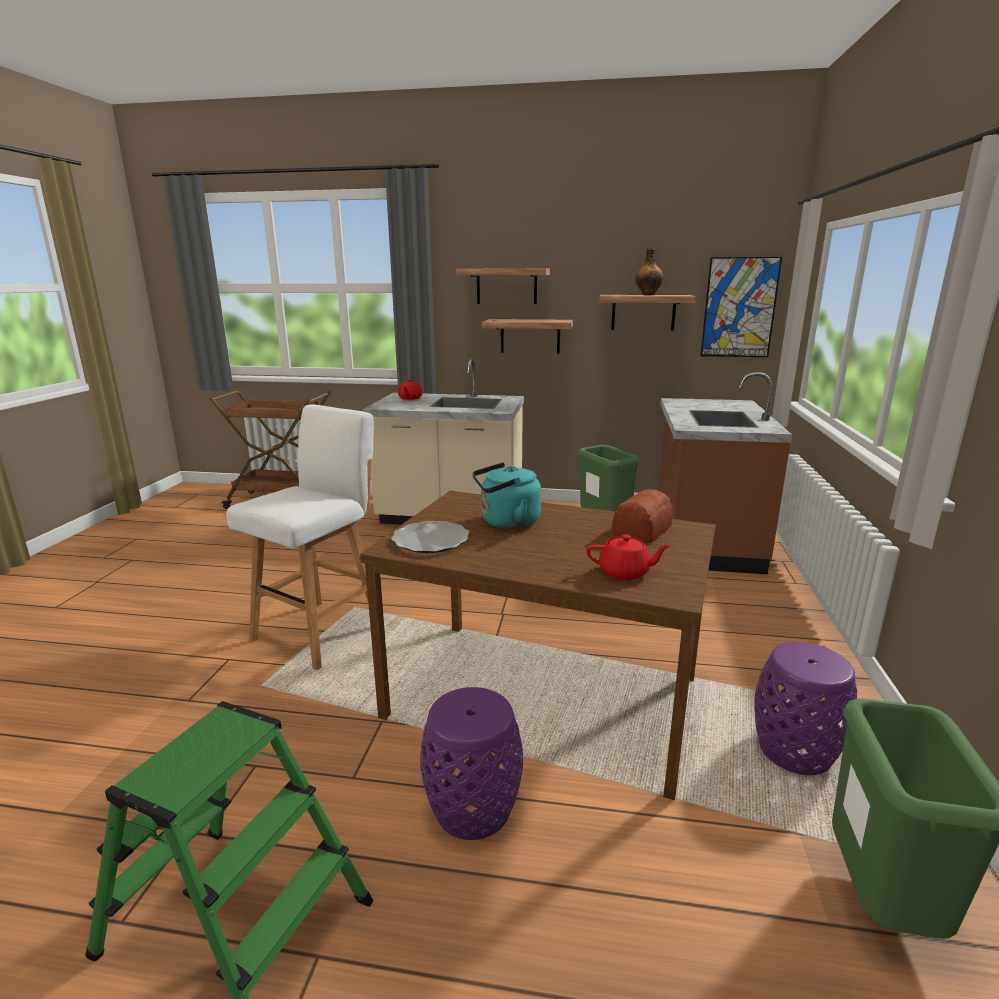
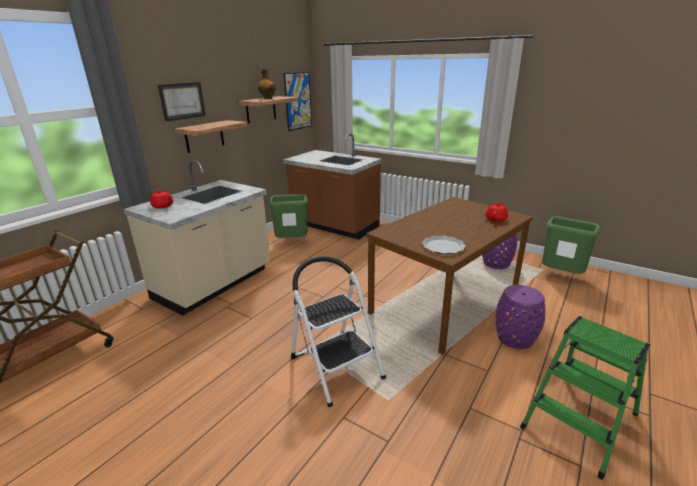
camera: 65 degrees left, 5 degrees up
white stool [226,404,374,670] -> step ladder [291,256,386,407]
shelf [456,268,550,304] -> picture [158,82,206,122]
turquoise kettle [472,462,541,529] -> none
bread [612,489,673,543] -> none

